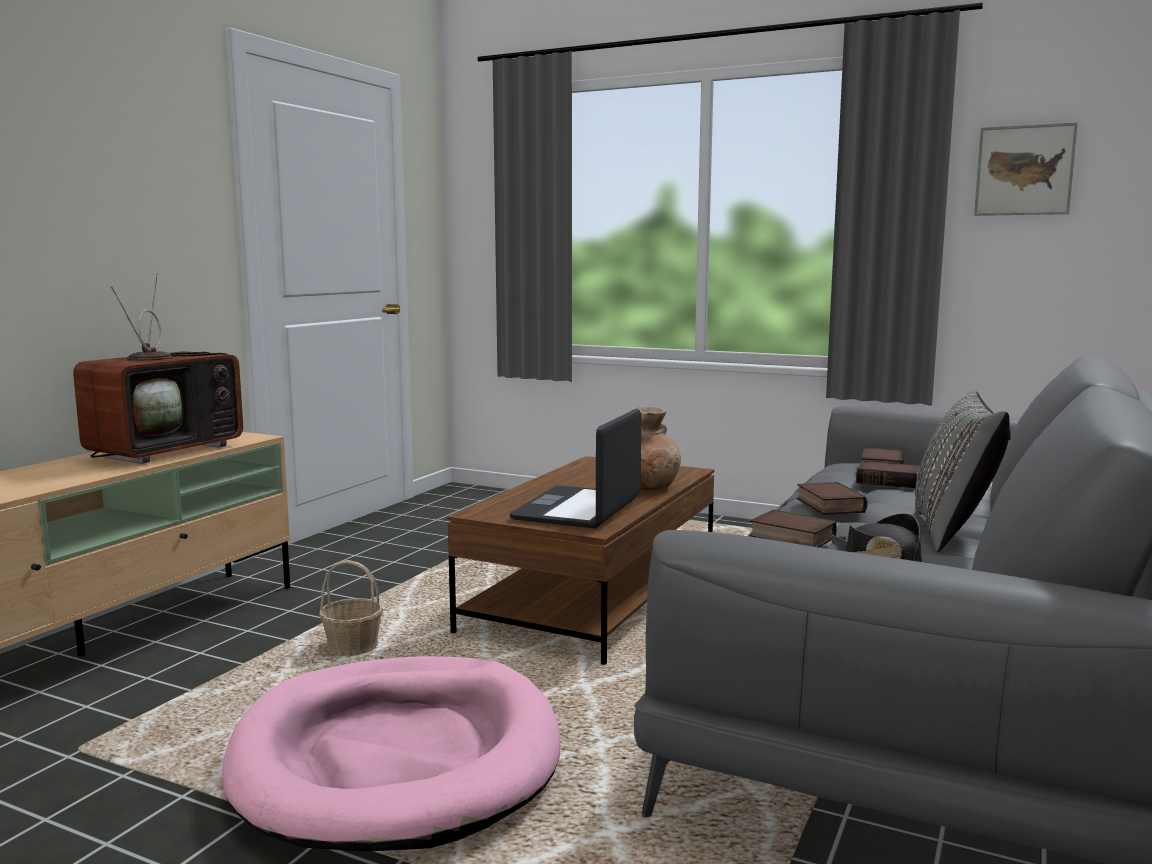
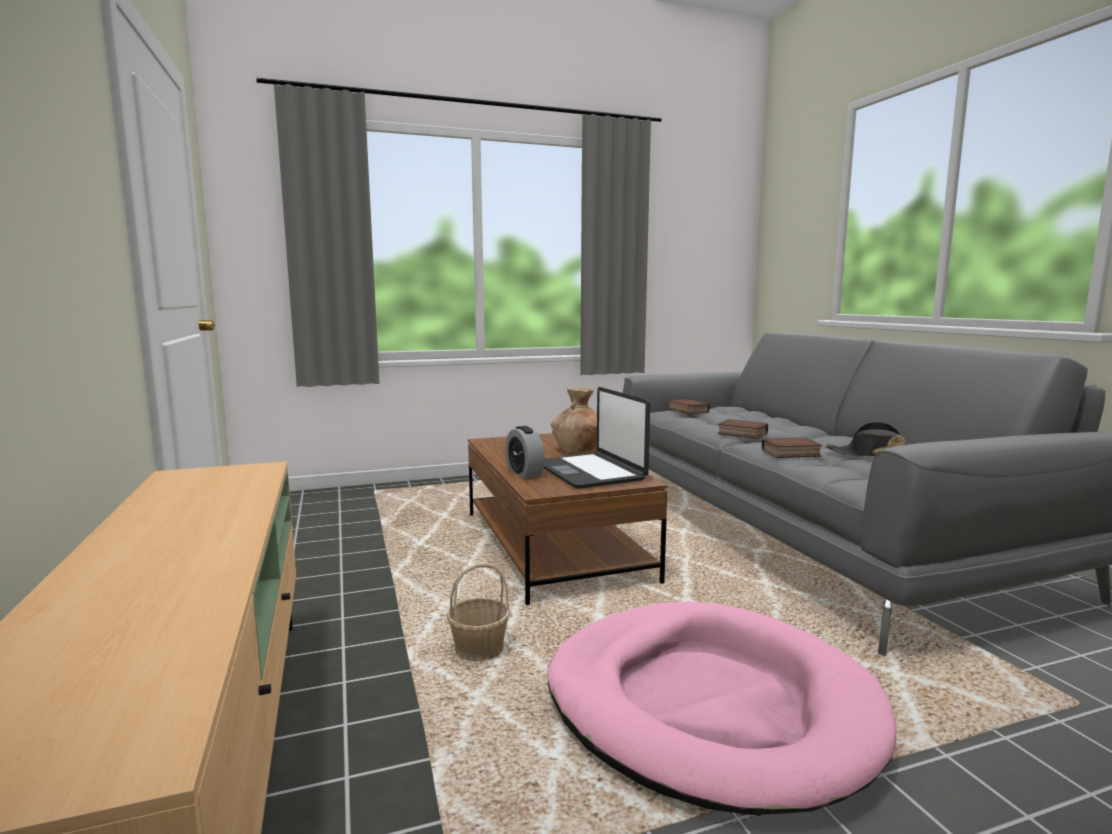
camera: 45 degrees left, 0 degrees up
television [73,273,243,464] -> none
book [856,461,919,488] -> none
grey pillow [915,390,1011,552] -> none
picture [974,122,1078,216] -> none
none -> alarm clock [505,426,545,479]

